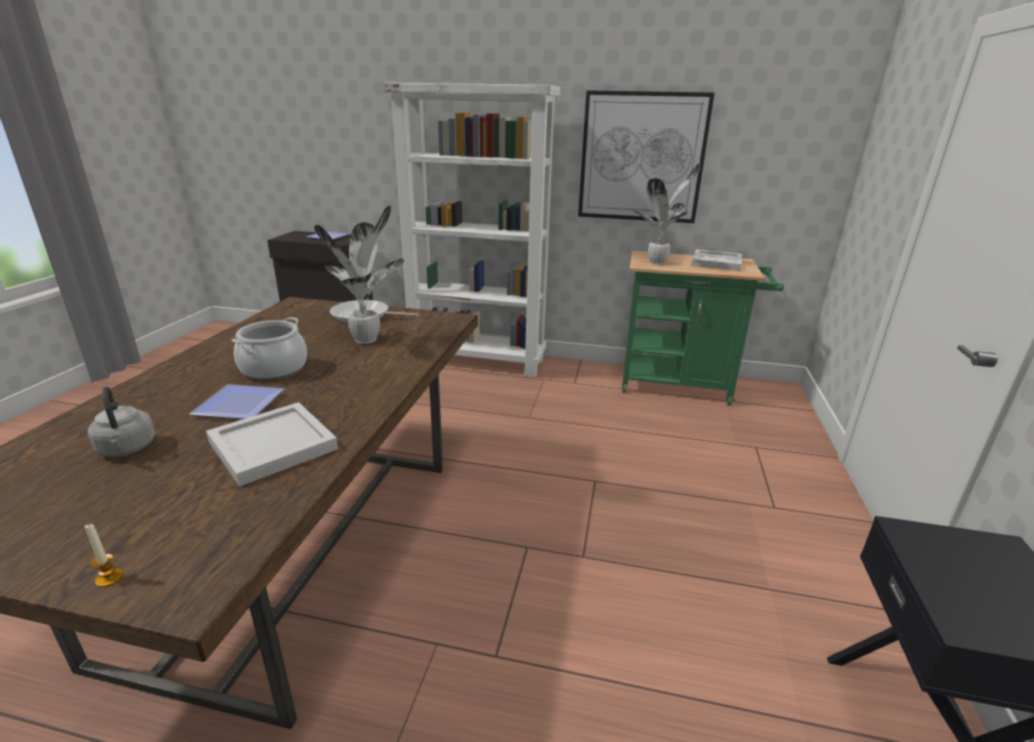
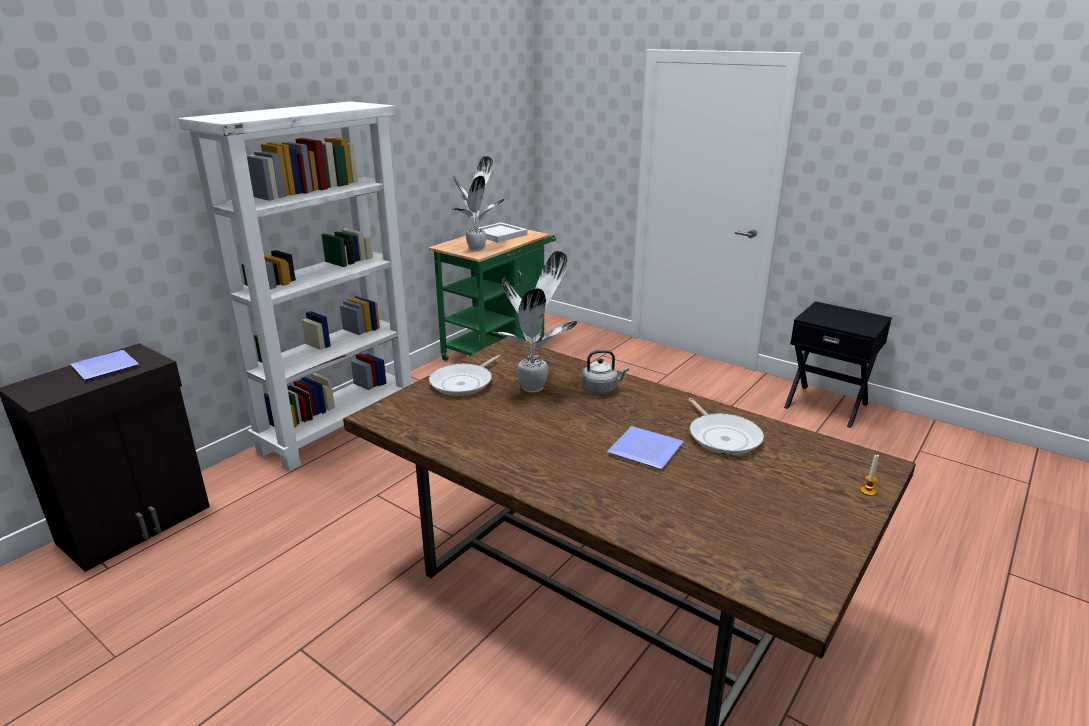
camera: 65 degrees left, 0 degrees up
grey kettle [88,387,155,457] -> grey kettle moved to [582,350,629,395]
white tray [206,402,338,486] -> frying pan [688,398,764,455]
cooking pot [232,317,307,380] -> none
picture [578,90,714,223] -> none

